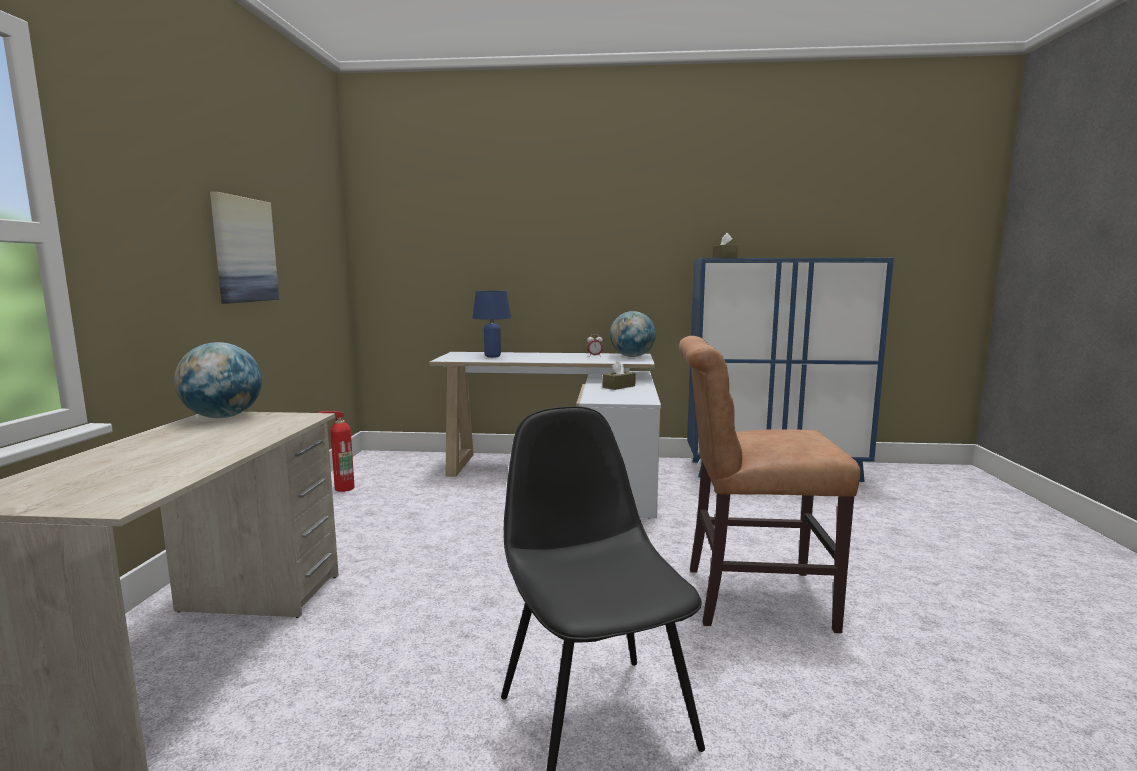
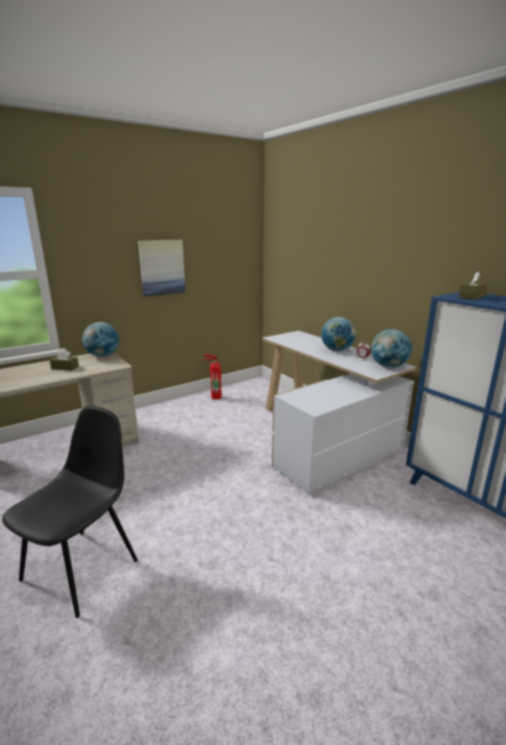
camera: 50 degrees right, 10 degrees up
blue table lamp [472,291,511,358] -> none
brown tissue box [603,360,636,390] -> brown tissue box moved to [50,349,79,370]
brown chair [679,336,860,634] -> none
none -> globe [321,317,356,351]

